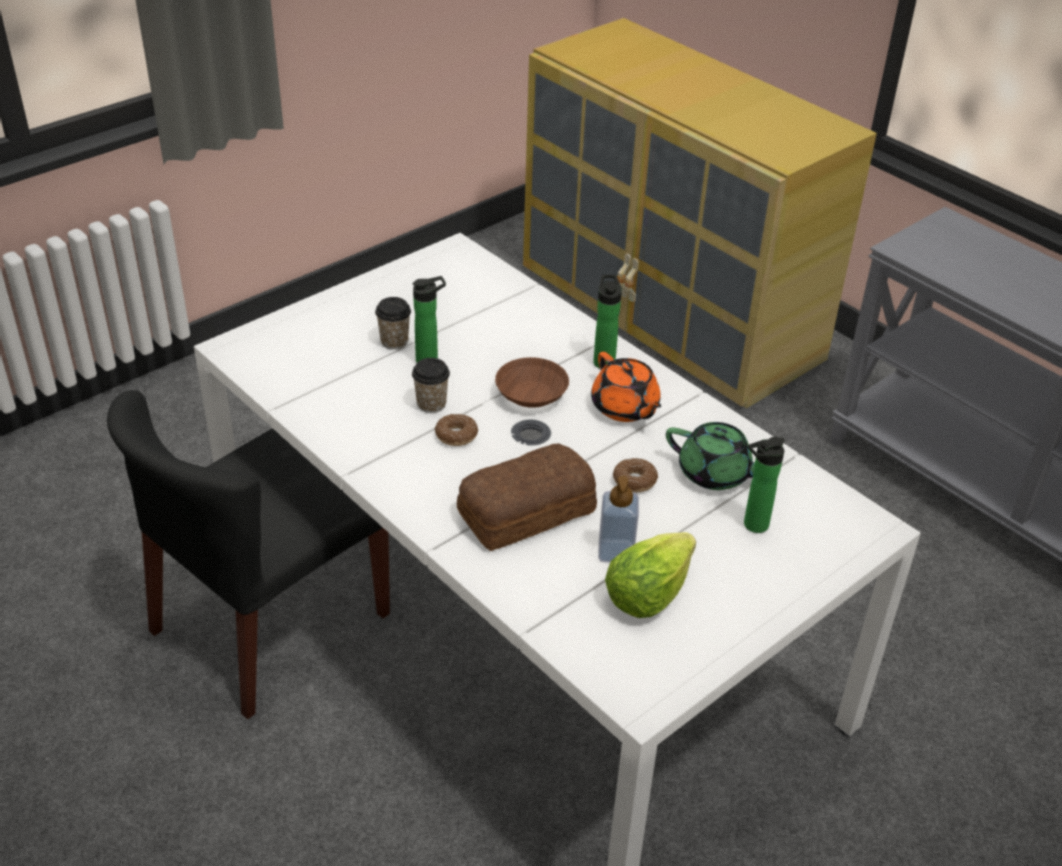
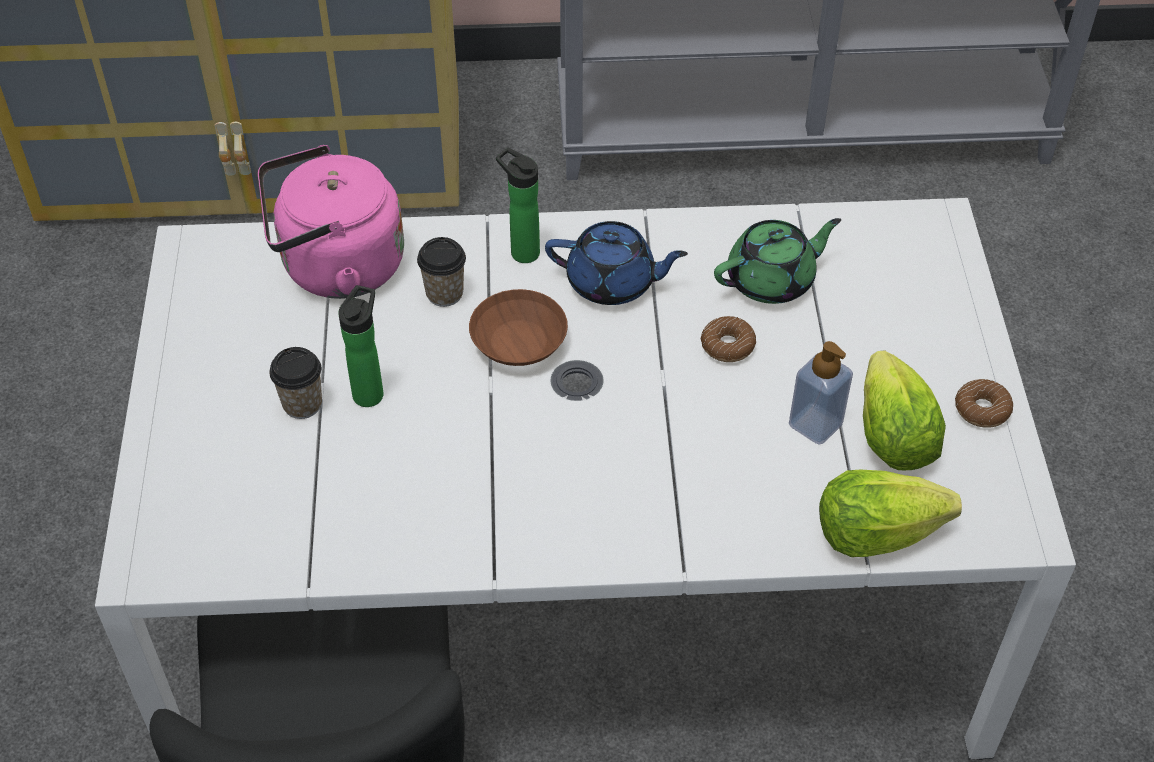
camera: 50 degrees left, 10 degrees up
cup [412,358,450,413] -> cup moved to [417,237,466,307]
donut [435,414,478,446] -> donut moved to [955,379,1013,428]
bread [457,444,597,551] -> none
orange teapot [591,352,661,422] -> blue teapot [545,221,688,305]
bottle [744,437,785,533] -> none
none -> pink kettle [258,145,404,299]
none -> lettuce [819,470,962,557]

